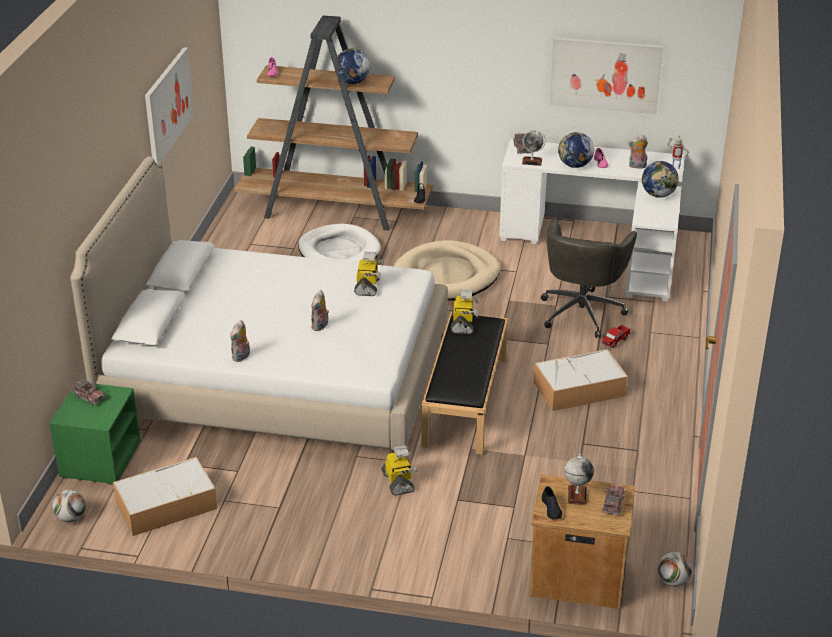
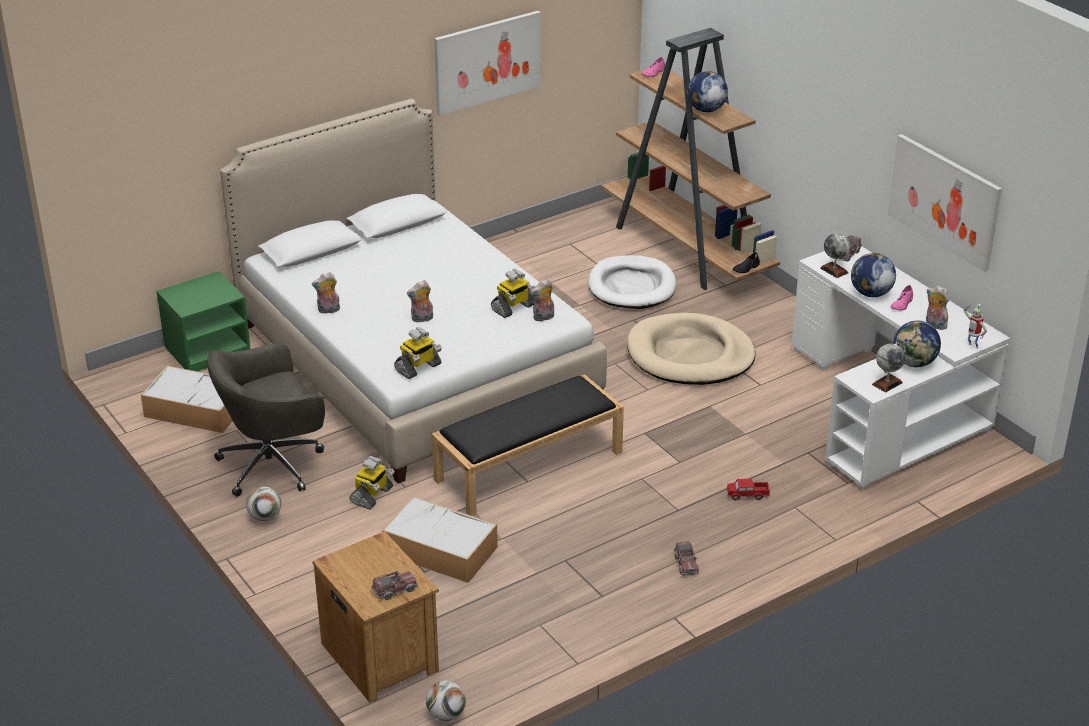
camera: 45 degrees right, 0 degrees up
football [52,490,86,522] -> football moved to [246,486,281,521]
toy truck [71,378,106,405] -> toy truck moved to [674,541,699,576]
toy robot [451,289,479,334] -> toy robot moved to [394,327,442,379]
storage box [534,349,628,411] -> storage box moved to [382,497,498,583]
grey office chair [541,218,637,338] -> grey office chair moved to [207,343,325,497]
black shoe [542,486,562,519] -> none
globe [565,454,594,505] -> globe moved to [872,342,905,393]
none -> plush toy [531,279,554,321]

